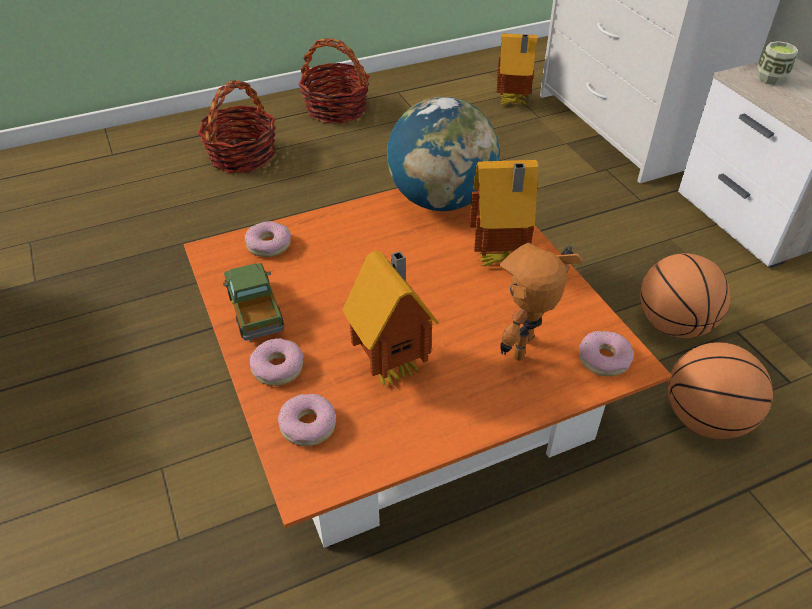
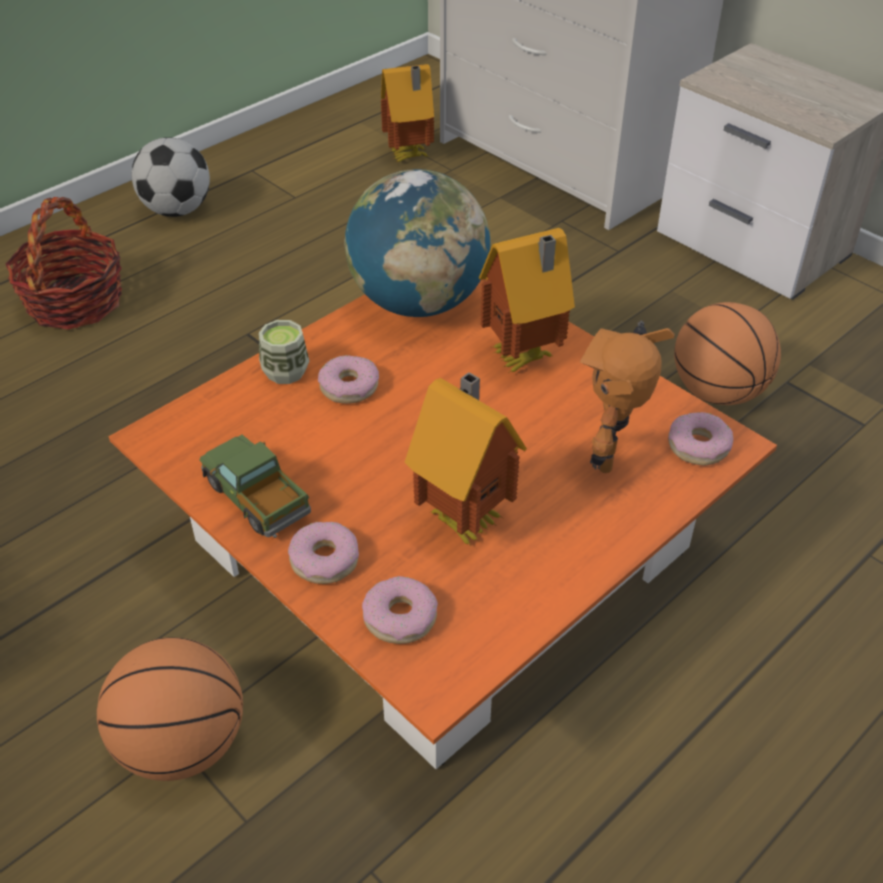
camera: 20 degrees left, 0 degrees up
donut [245,221,291,257] -> donut moved to [318,355,379,404]
basket [298,38,369,124] -> football [131,137,210,217]
basketball [668,342,773,439] -> basketball moved to [97,637,243,781]
cup [757,41,798,85] -> cup moved to [259,320,309,384]

